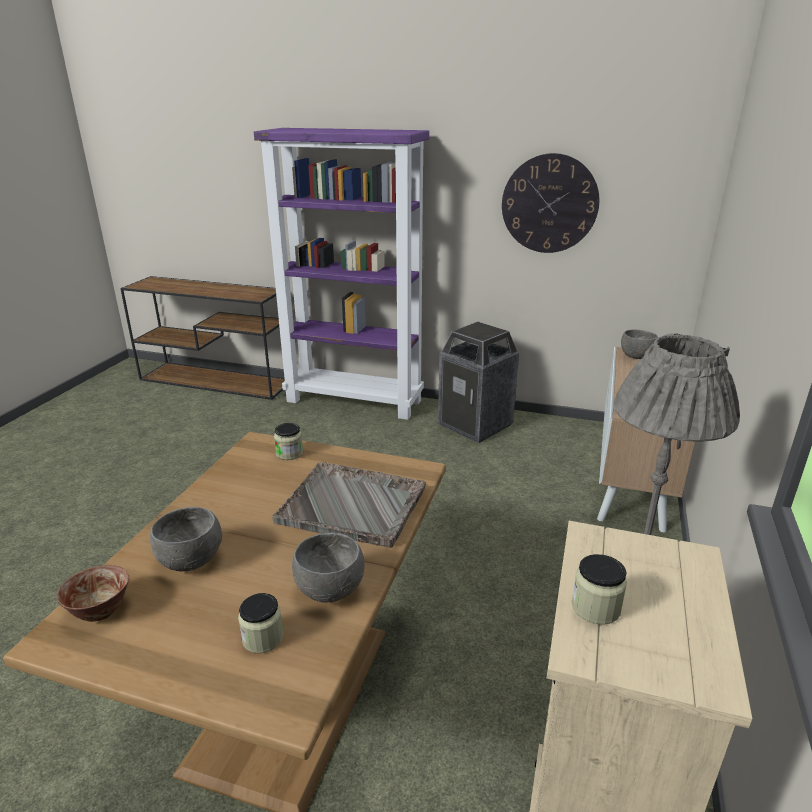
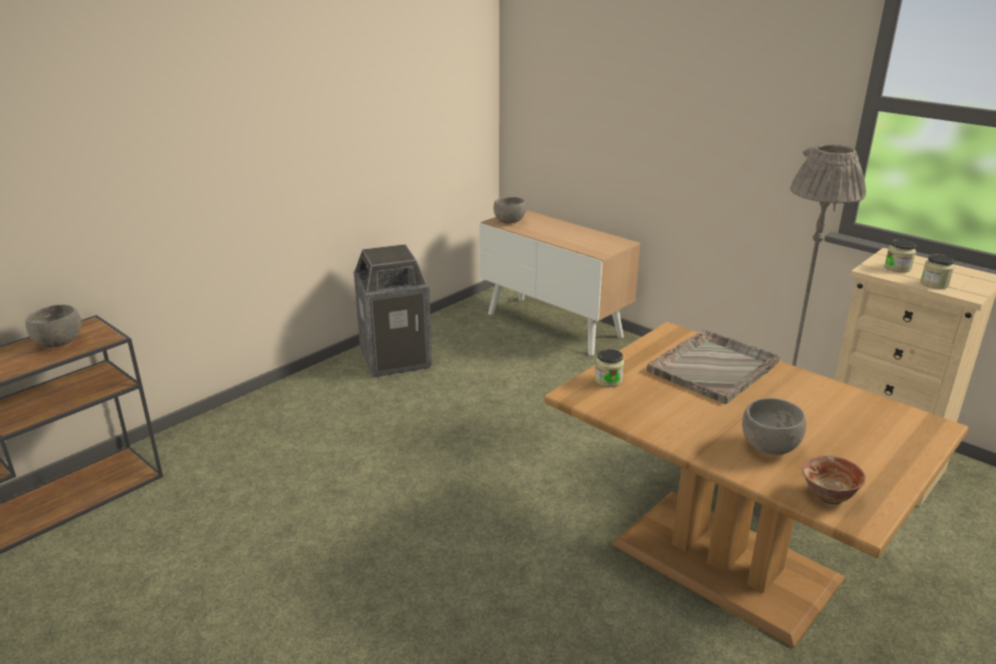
camera: 65 degrees left, 0 degrees up
jar [238,593,283,653] -> jar moved to [885,239,916,273]
purple bookcase [254,128,429,420] -> none
grey bowl [292,533,364,603] -> grey bowl moved to [25,304,81,347]
wall clock [502,153,599,253] -> none

